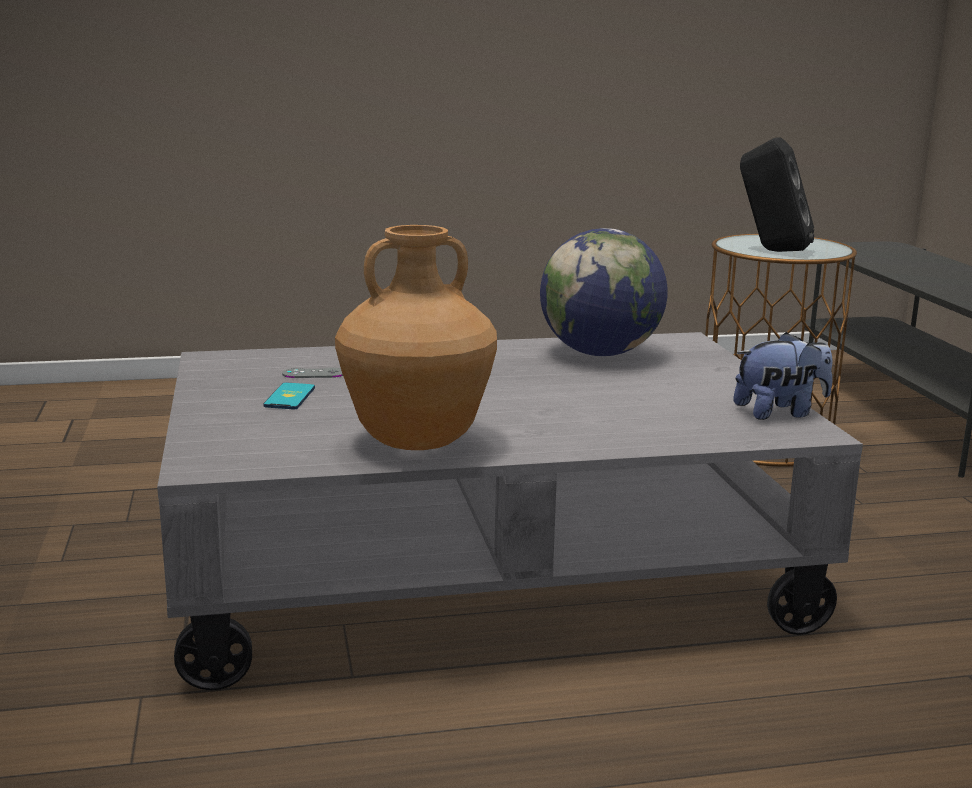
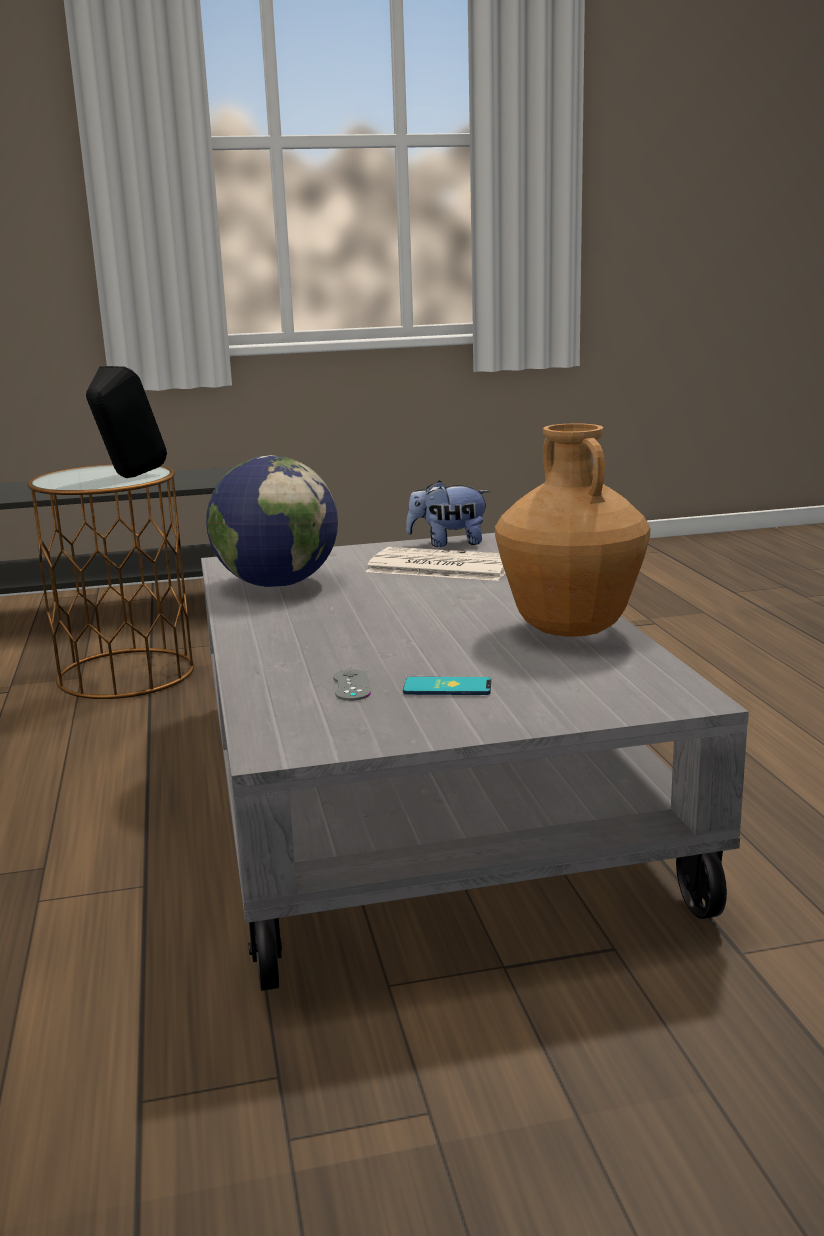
camera: 90 degrees left, 0 degrees up
plush toy [733,332,832,420] -> plush toy turned 75 degrees counterclockwise [406,480,490,547]
none -> newspaper [366,547,505,581]

